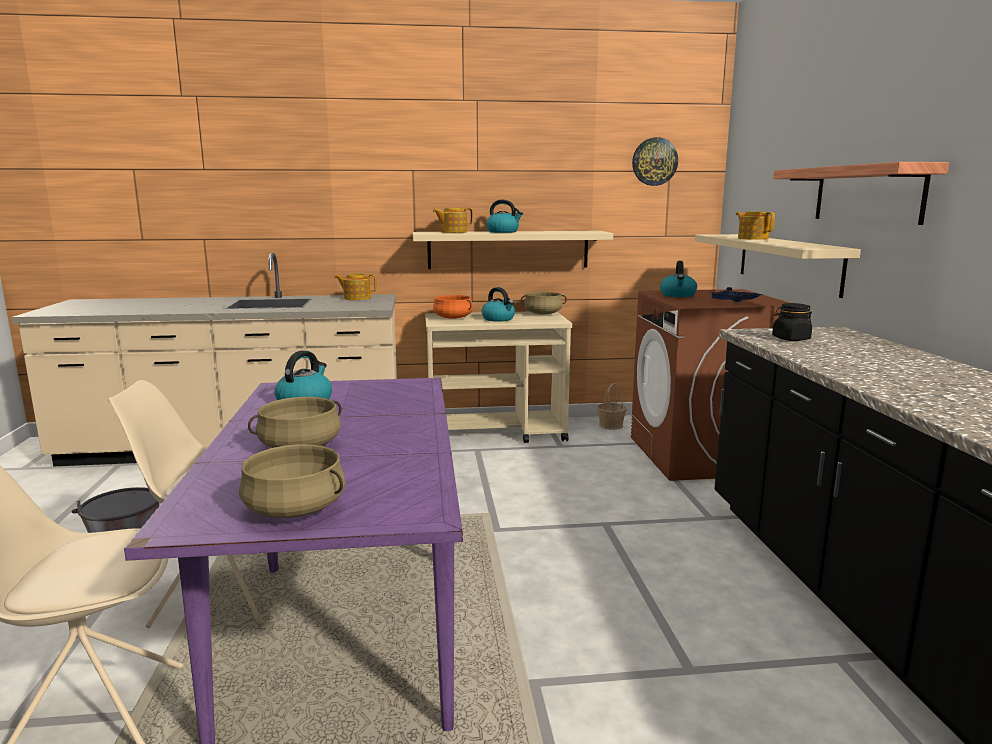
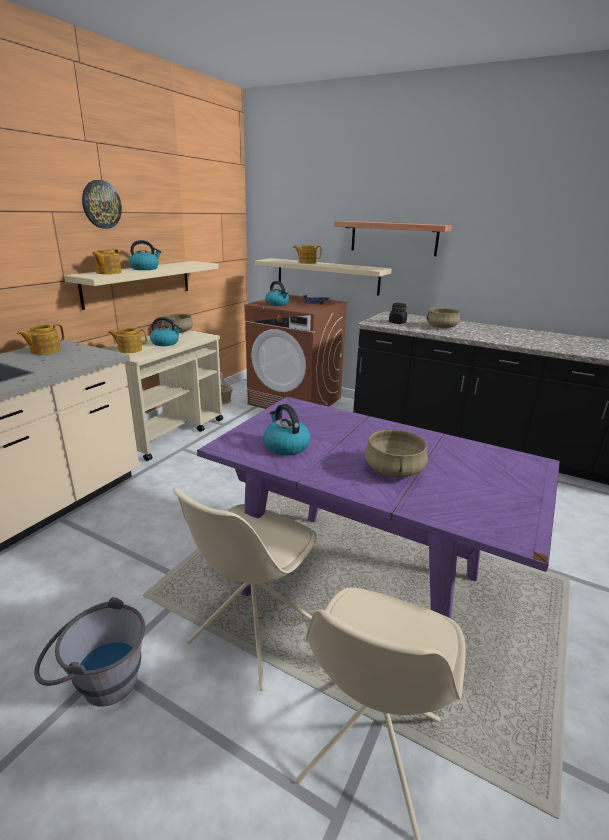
camera: 55 degrees left, 10 degrees up
beige cooking pot [239,444,345,518] -> beige cooking pot moved to [426,308,460,328]
orange cooking pot [433,295,473,319] -> teapot [108,328,147,353]
wall clock [632,137,678,186] -> wall clock moved to [82,180,122,229]

